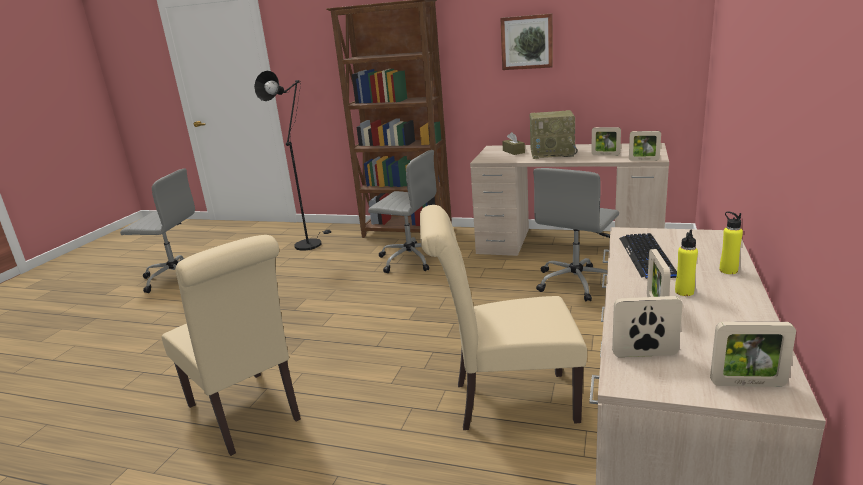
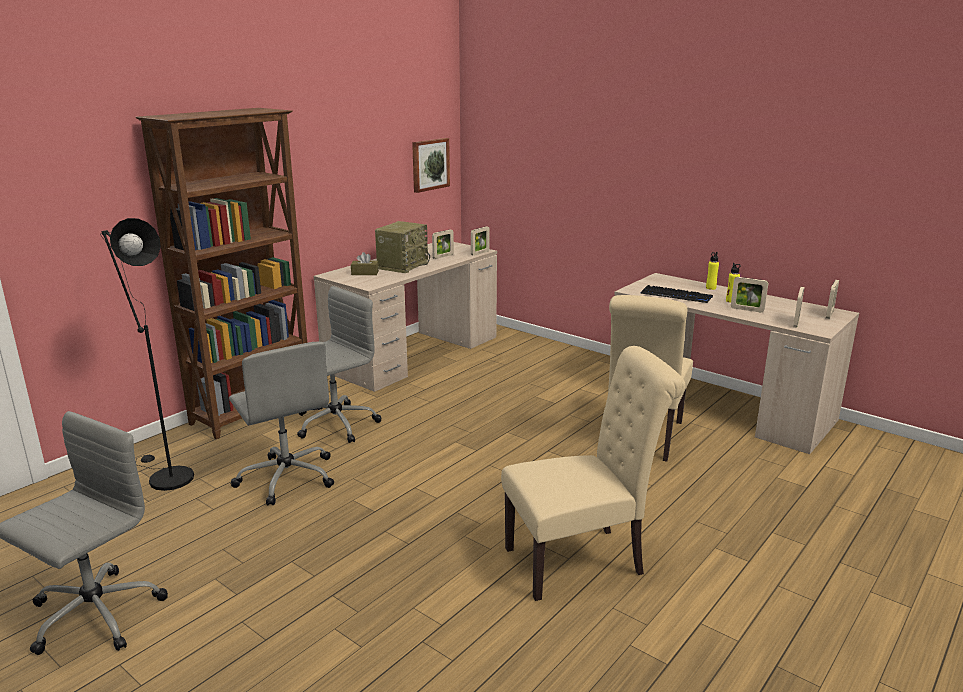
camera: 70 degrees left, 0 degrees up
picture [500,13,553,70] -> picture moved to [412,138,450,193]
grey office chair [533,168,619,301] -> grey office chair moved to [229,341,334,505]

